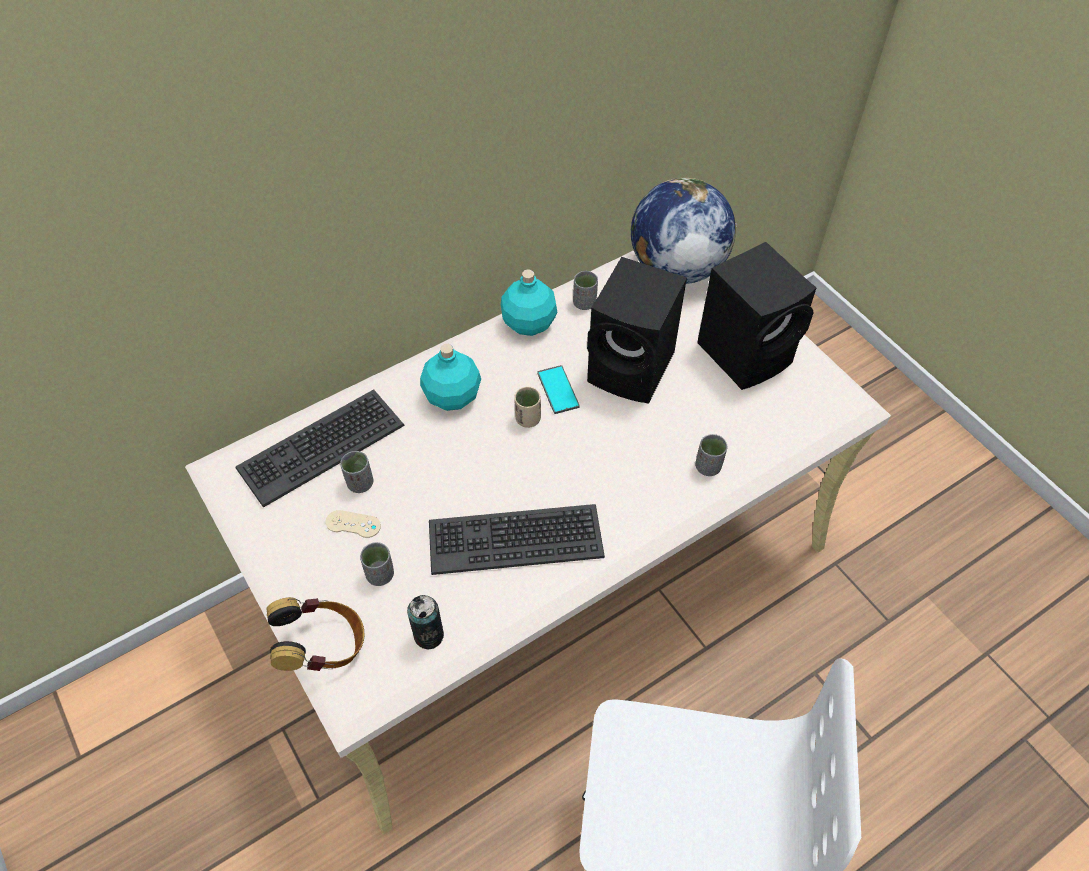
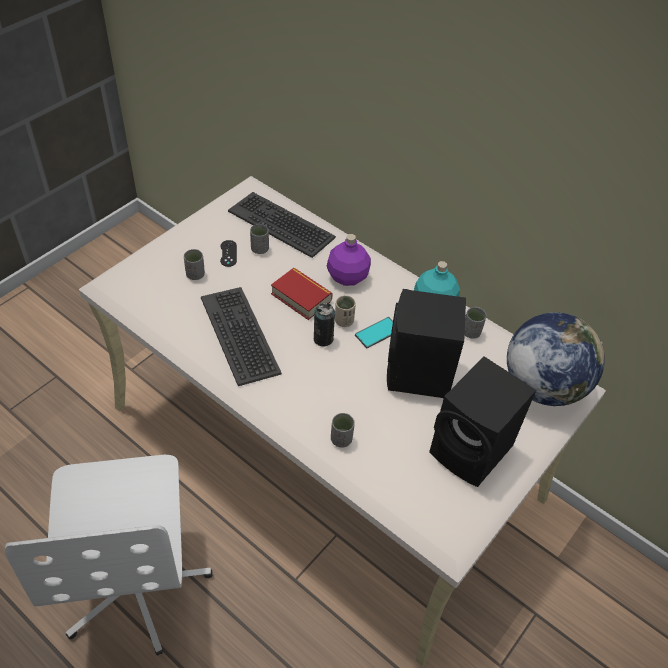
camera: 70 degrees right, 5 degrees down
headphones [266,597,365,671] -> none
beige game controller [325,510,381,538] -> black game controller [220,240,237,267]
can [407,595,444,649] -> can moved to [314,303,335,347]
turquoise bottle [420,344,481,411] -> purple bottle [327,234,371,286]
none -> book [271,268,333,320]

